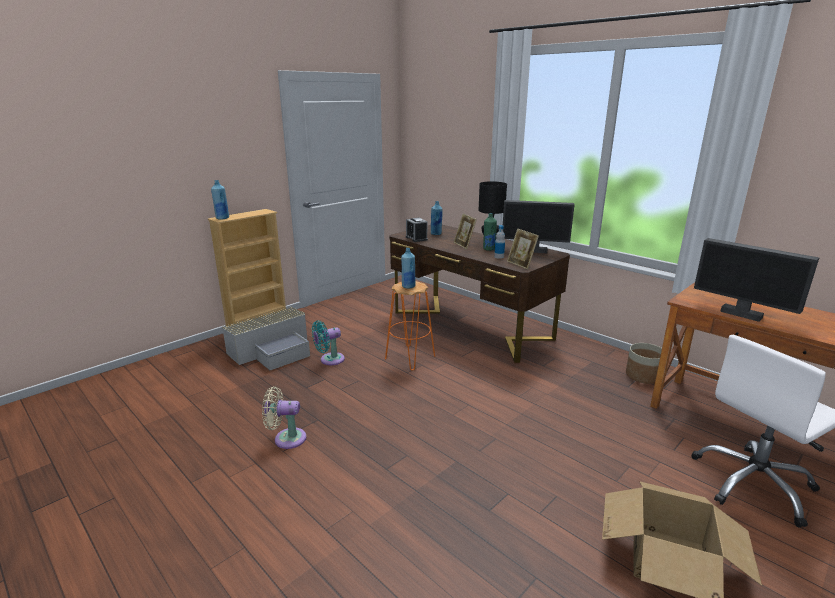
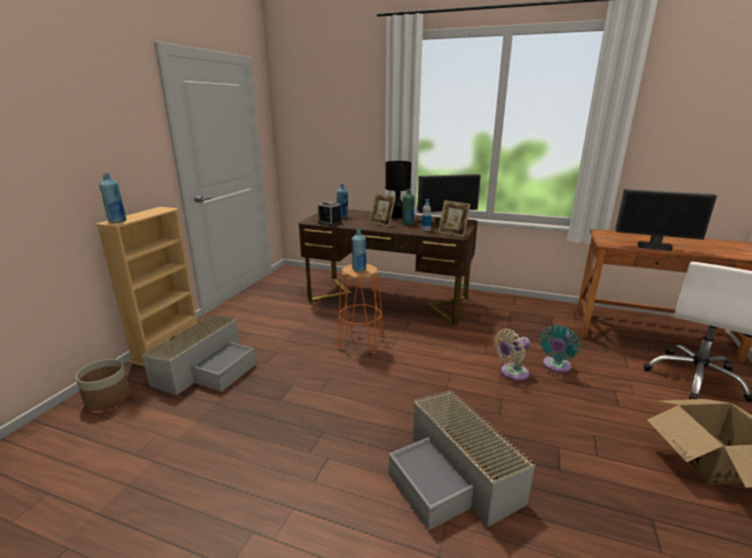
camera: 25 degrees left, 0 degrees up
beige fan [262,387,306,449] -> beige fan moved to [495,329,531,381]
turquoise fan [312,321,345,365] -> turquoise fan moved to [540,325,580,373]
planter [626,343,662,384] -> planter moved to [76,359,130,411]
none -> grey storage box [389,390,536,531]

